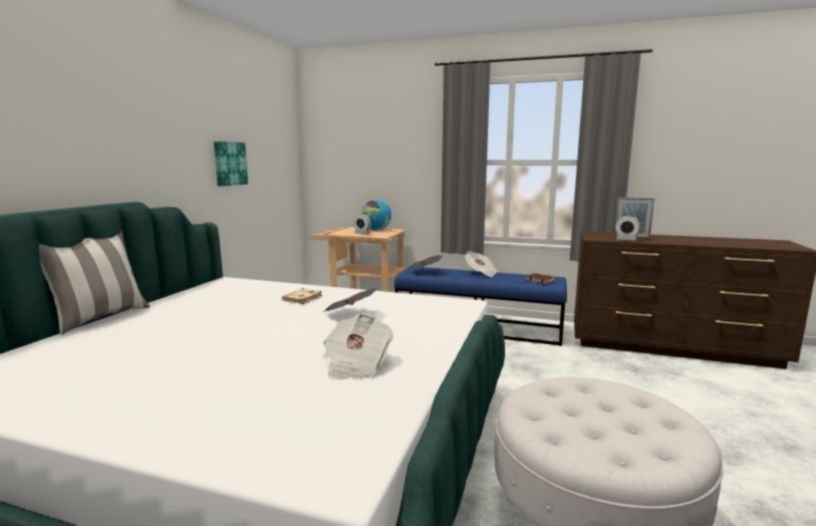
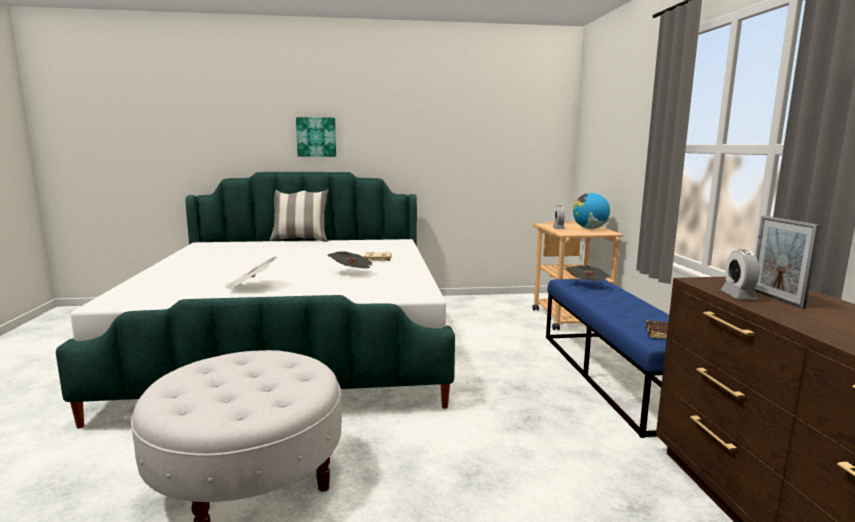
camera: 65 degrees right, 0 degrees up
picture [214,141,248,186] -> picture moved to [296,117,336,157]
newspaper [464,251,499,277] -> none

